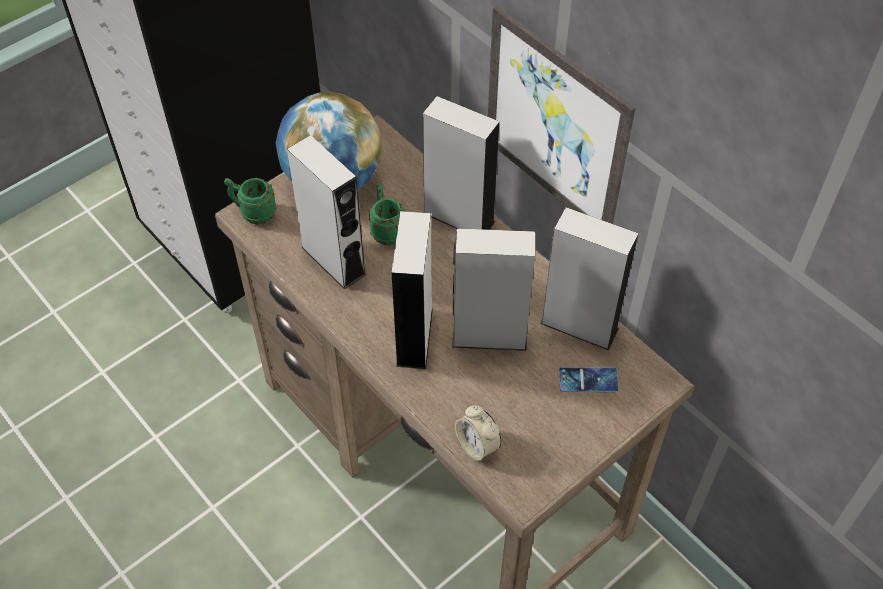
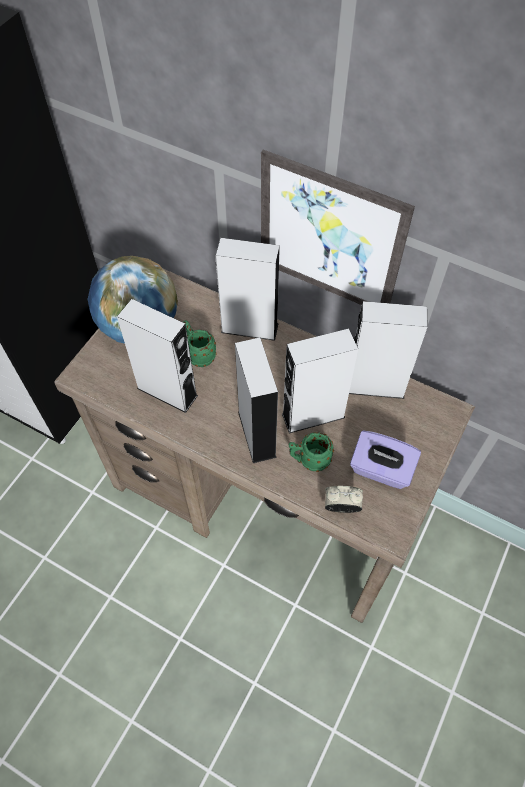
camera: 20 degrees left, 5 degrees up
green mug [224,178,277,225] -> green mug moved to [289,432,334,472]
alarm clock [455,405,501,462] -> alarm clock turned 150 degrees clockwise [325,486,363,513]
phone [559,367,619,392] -> none
none -> purple tissue box [350,430,421,489]

